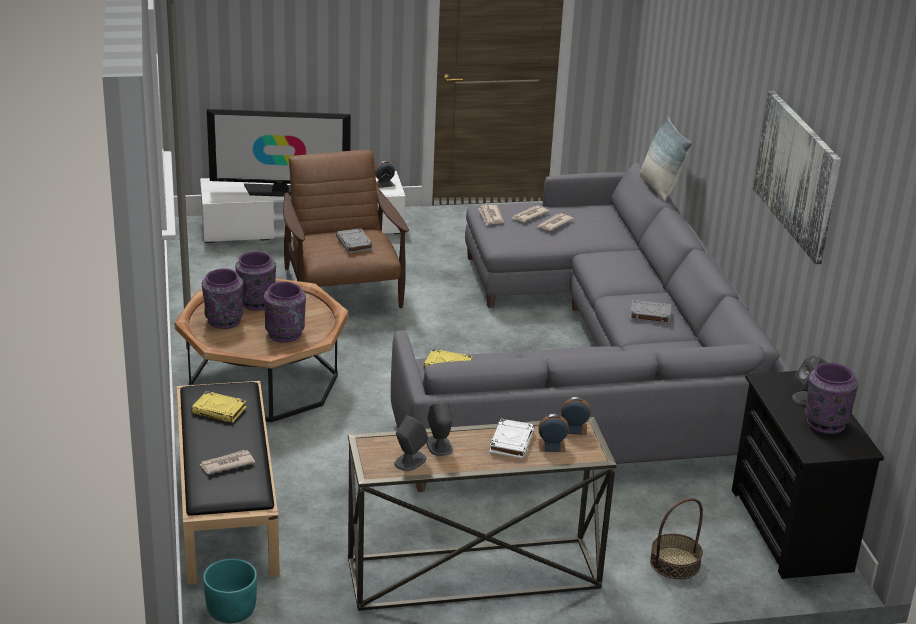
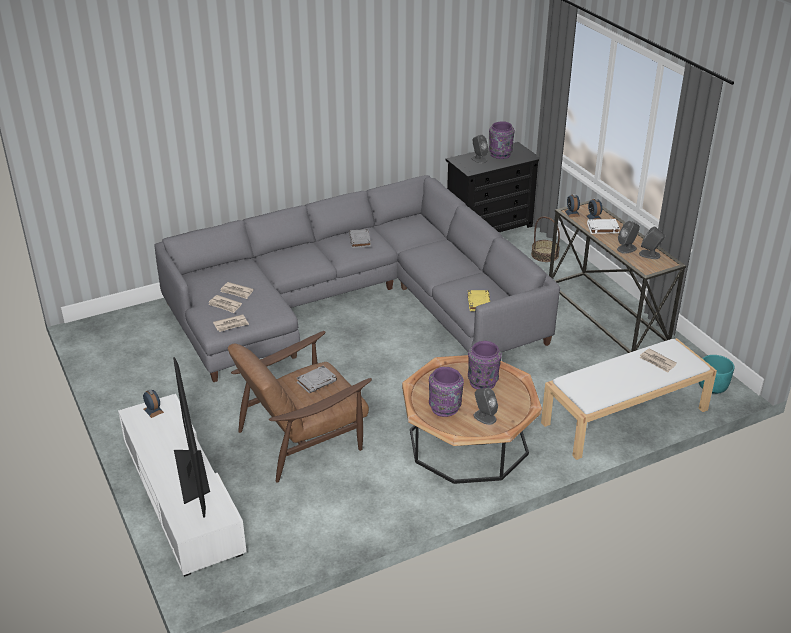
camera: 105 degrees left, 5 degrees up
black bench [177,381,280,585] -> white bench [541,338,717,460]
yellow book [191,391,247,423] -> none
purple vase [202,268,243,329] -> grey speaker [473,388,498,425]
pillow [640,117,692,201] -> none
picture [753,91,841,264] -> none

